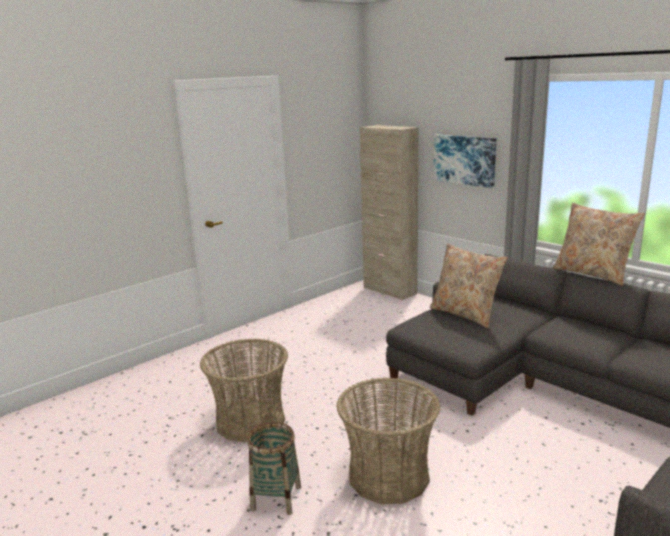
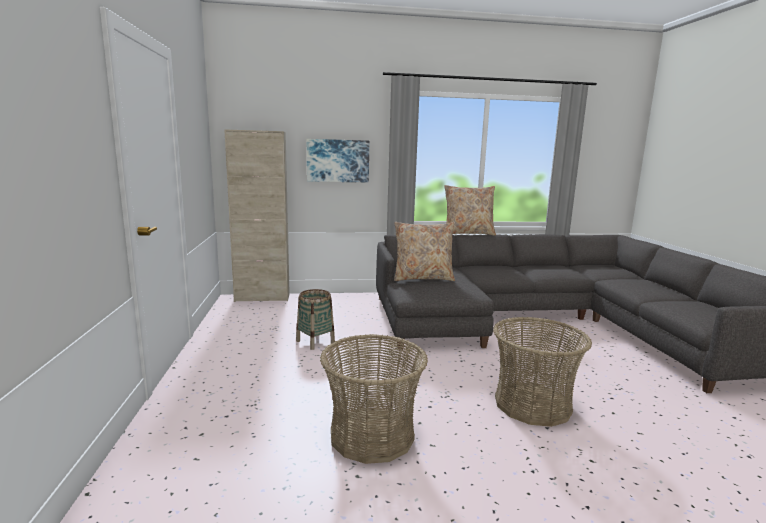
camera: 55 degrees left, 5 degrees down
basket [247,422,301,515] -> basket moved to [296,289,335,350]

